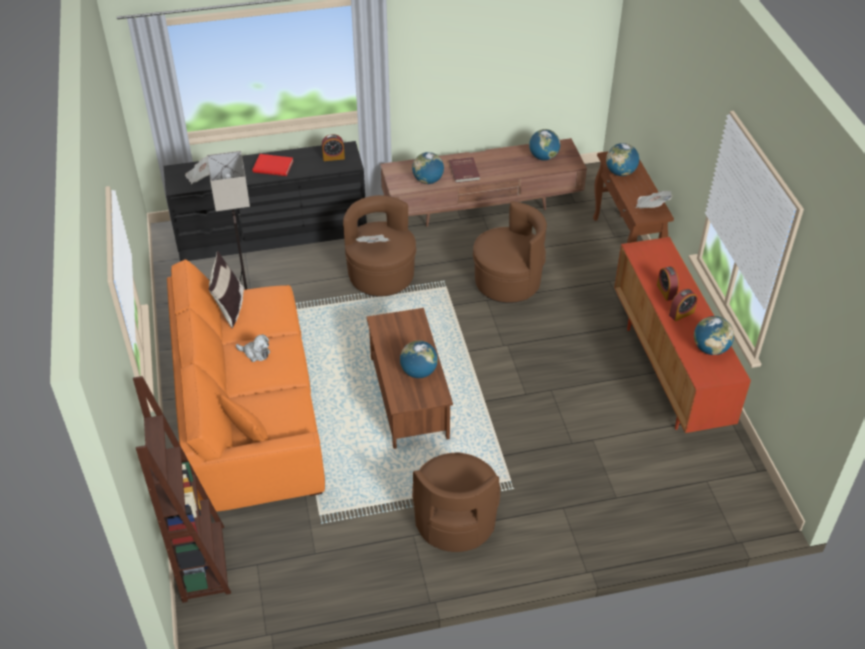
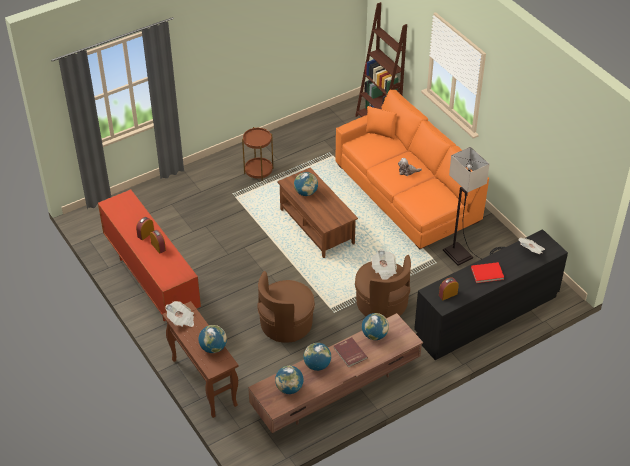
camera: 160 degrees right, 0 degrees up
pillow [209,251,244,328] -> none
brown armchair [412,453,500,552] -> brown side table [242,127,273,181]
globe [694,316,734,355] -> globe moved to [303,343,331,371]

